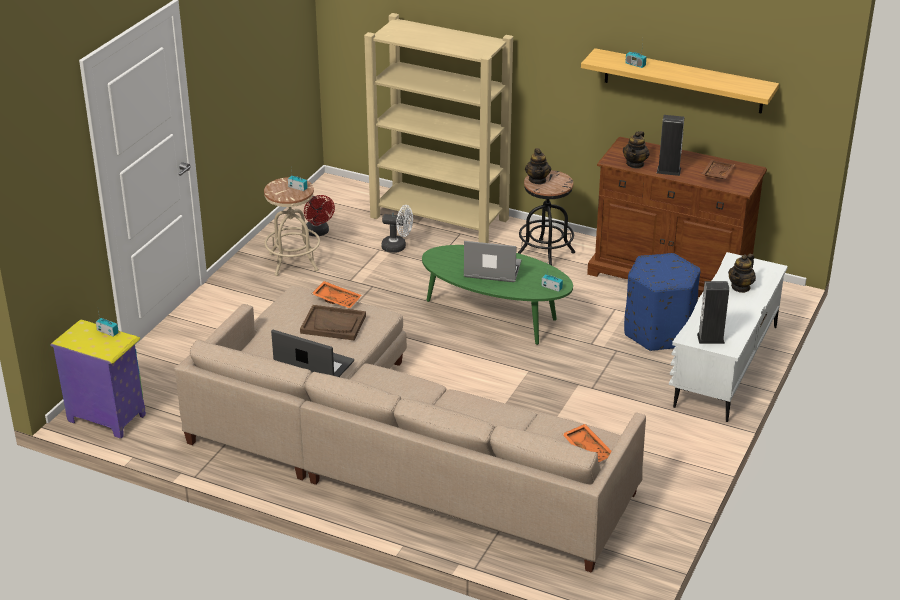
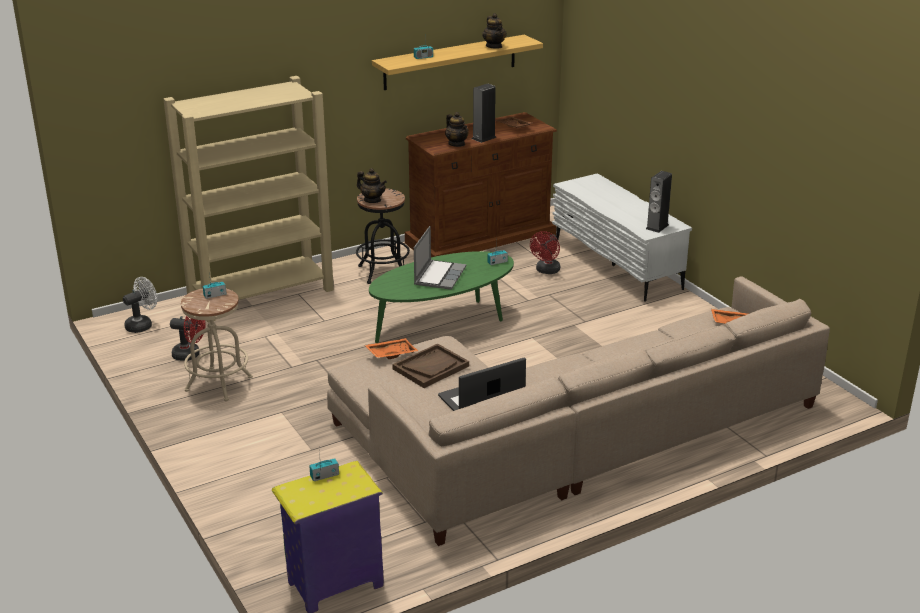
camera: 55 degrees left, 5 degrees down
white fan [381,205,413,253] -> white fan moved to [123,277,157,333]
laptop [464,241,522,282] -> laptop turned 150 degrees clockwise [414,226,466,290]
blue ottoman [624,253,700,351] -> red fan [530,231,560,274]
teapot [728,254,756,293] -> teapot moved to [482,13,507,49]

